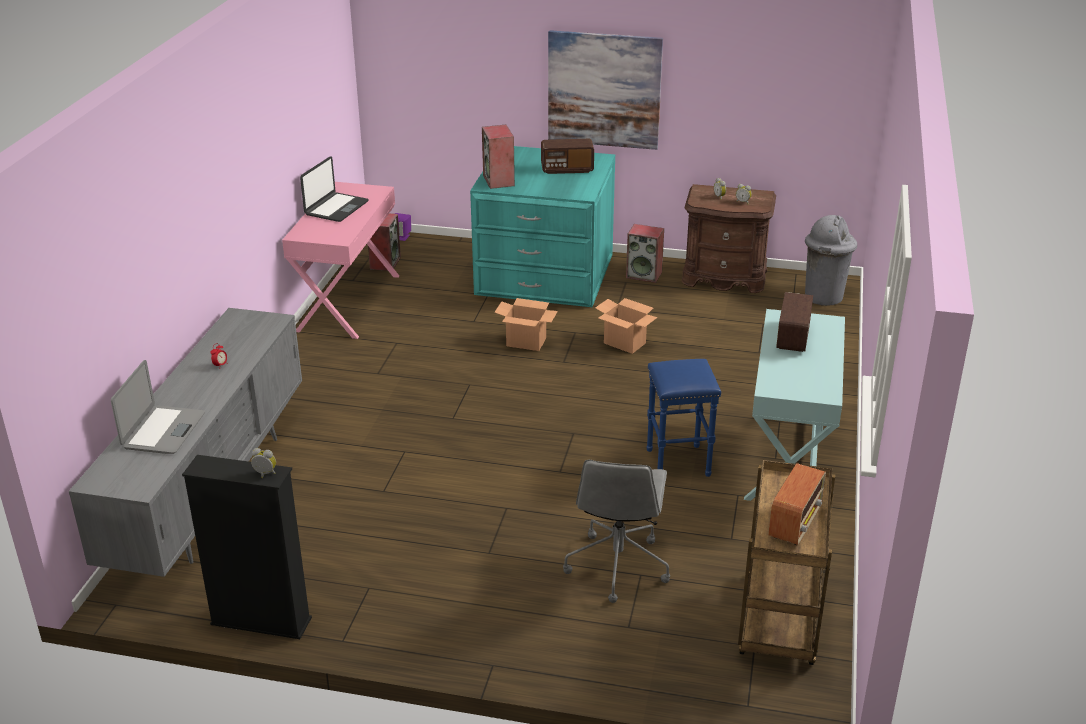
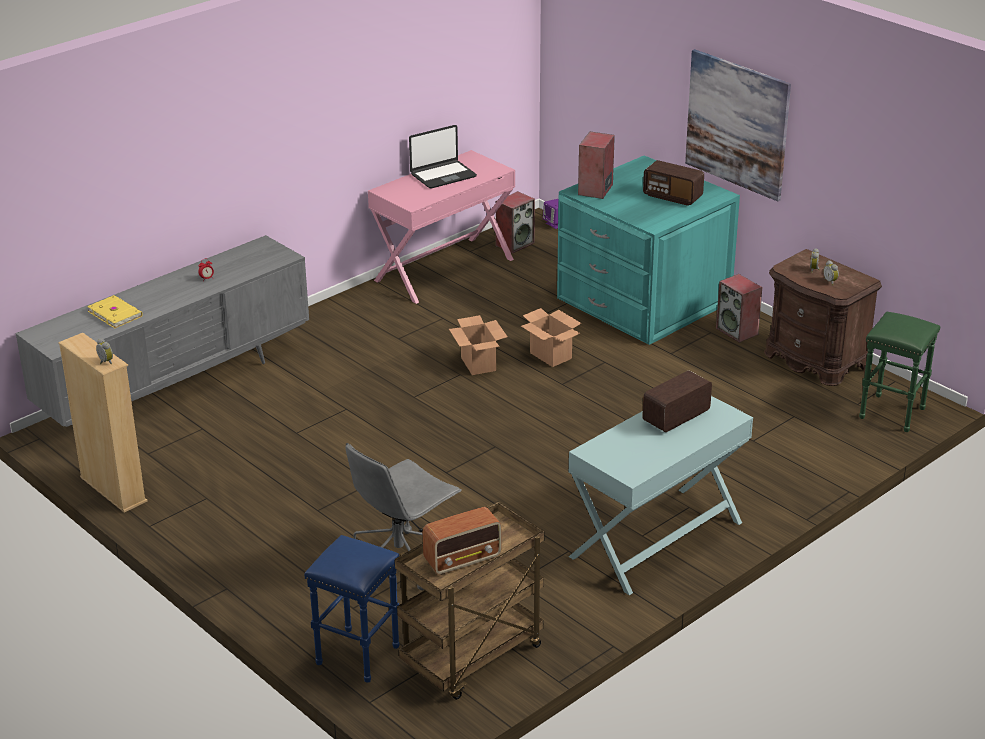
camera: 35 degrees right, 0 degrees up
laptop [111,360,205,454] -> yellow book [87,295,143,328]
black bookcase [182,455,312,639] -> beige bookcase [58,333,147,513]
cardboard box [595,298,658,354] -> cardboard box moved to [449,315,507,375]
blue stool [647,359,721,477] -> blue stool moved to [304,535,400,683]
grey trash can [805,215,857,306] -> green stool [859,312,940,432]

